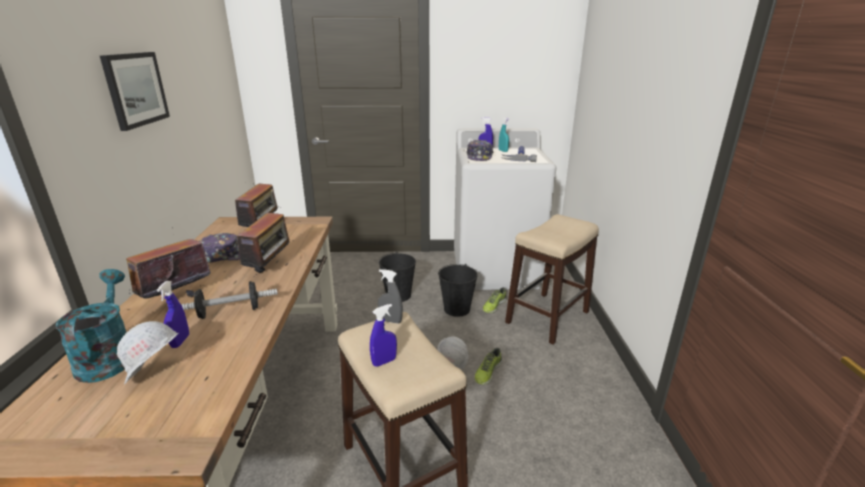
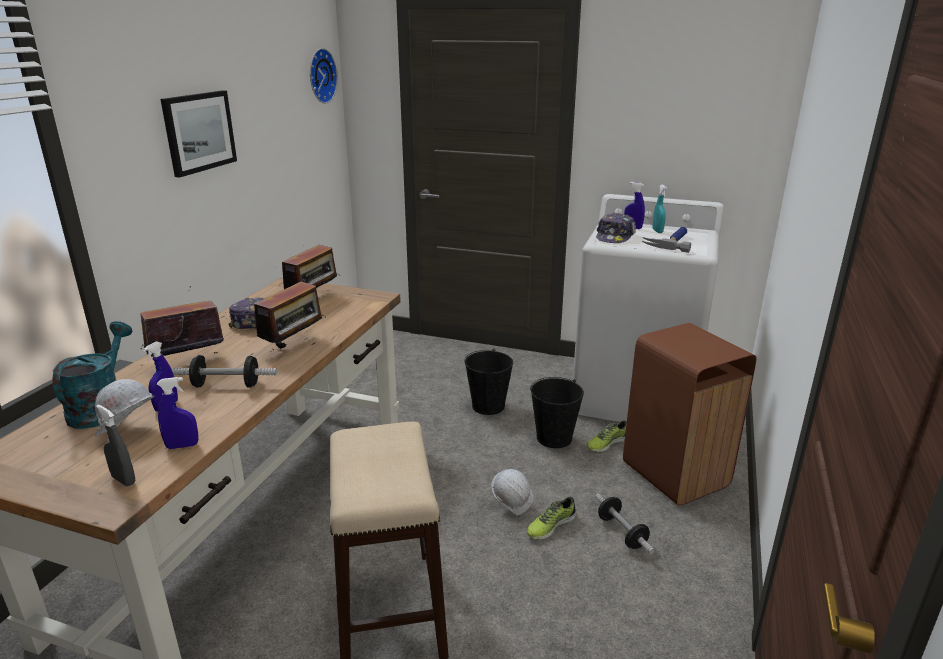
camera: 20 degrees right, 0 degrees up
blue spray bottle [370,304,397,367] -> blue spray bottle moved to [157,377,198,449]
grey spray bottle [378,269,403,324] -> grey spray bottle moved to [96,405,135,486]
stool [505,214,599,345] -> brown trash can [623,323,756,506]
none -> wall clock [310,48,338,104]
none -> dumbbell [595,494,655,554]

